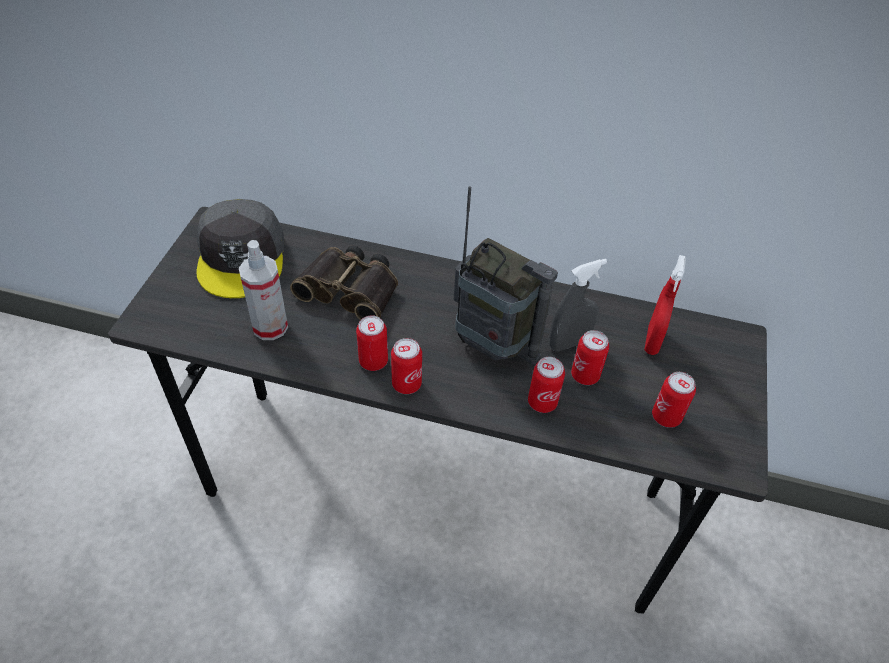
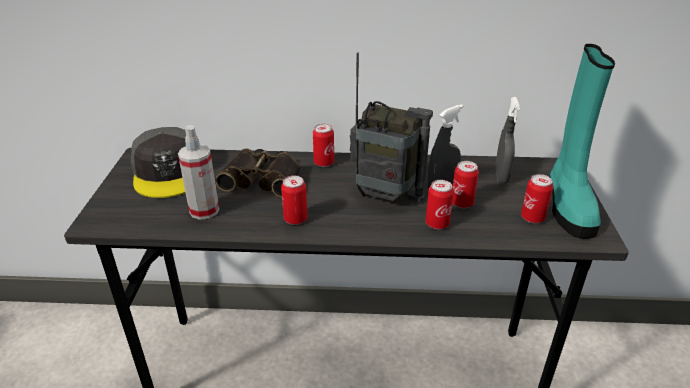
camera: 10 degrees left, 15 degrees down
can [391,338,422,394] -> can moved to [313,124,334,167]
red spray bottle [644,255,686,355] -> grey spray bottle [495,97,520,184]
none -> turquoise boot [550,44,615,239]

